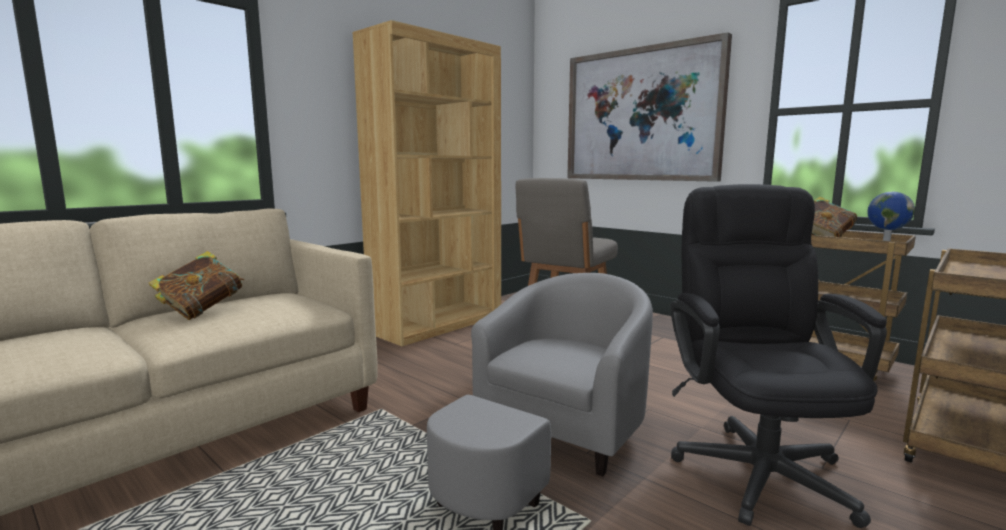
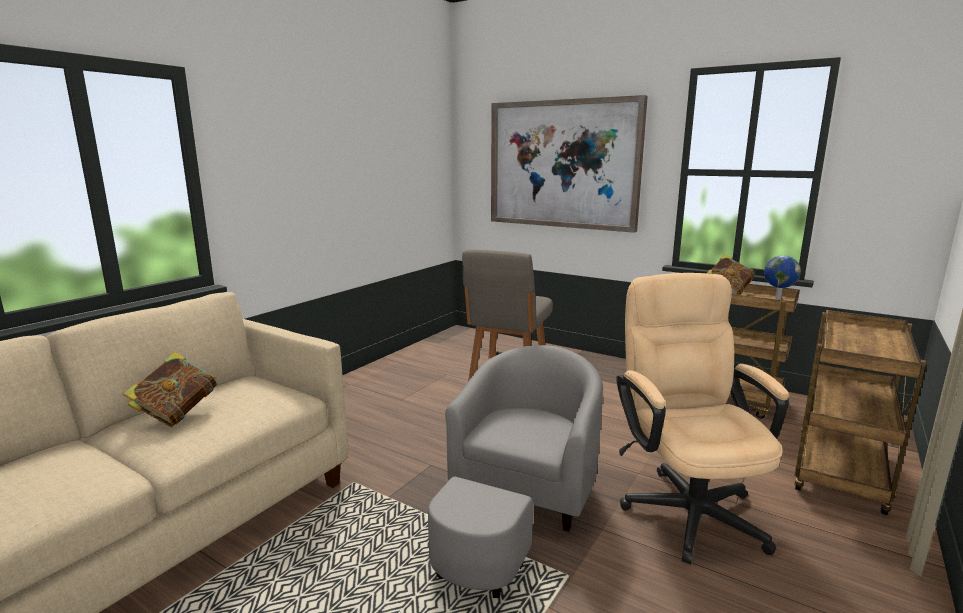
camera: 10 degrees left, 5 degrees up
brown bookcase [352,20,501,346] -> none
black office chair [670,184,887,528] -> beige office chair [616,273,789,564]

